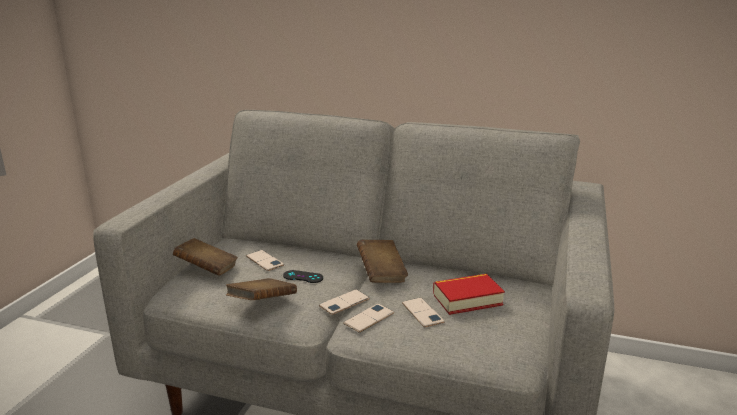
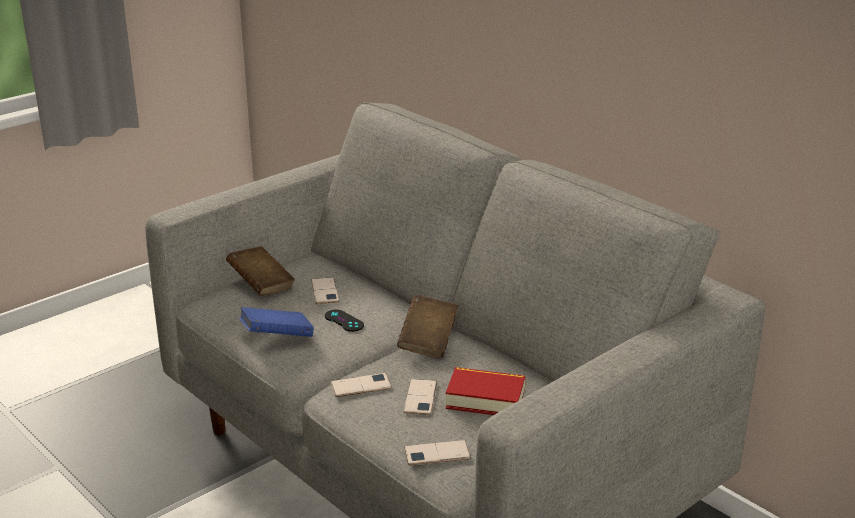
camera: 30 degrees right, 5 degrees up
brown book [226,278,297,300] -> blue book [239,307,314,337]
phone [319,289,370,315] -> phone moved to [404,440,471,465]

